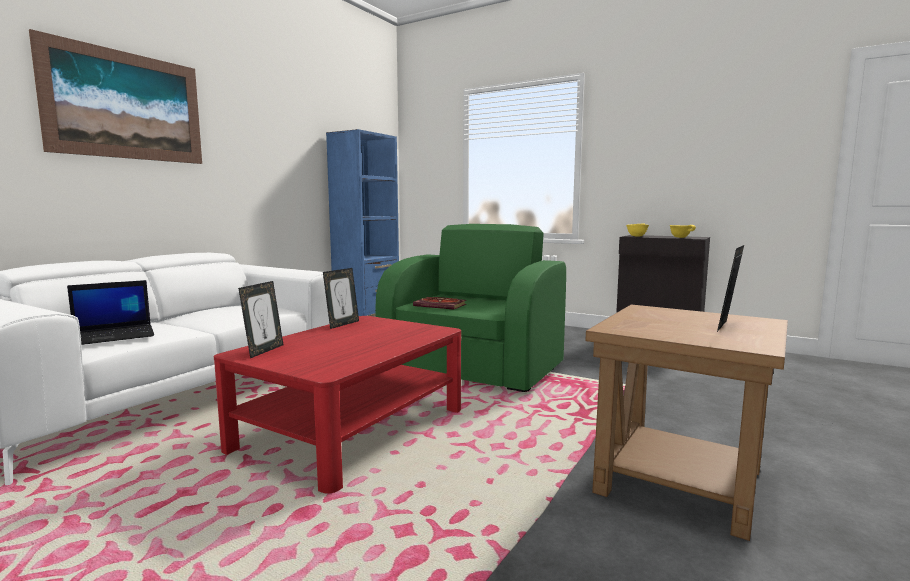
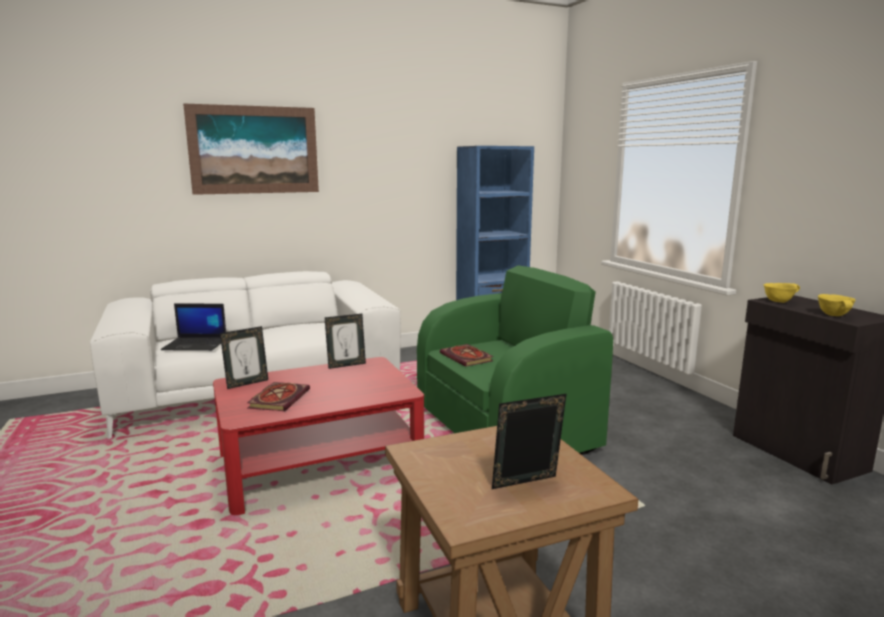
camera: 35 degrees right, 5 degrees up
none -> book [247,382,310,411]

